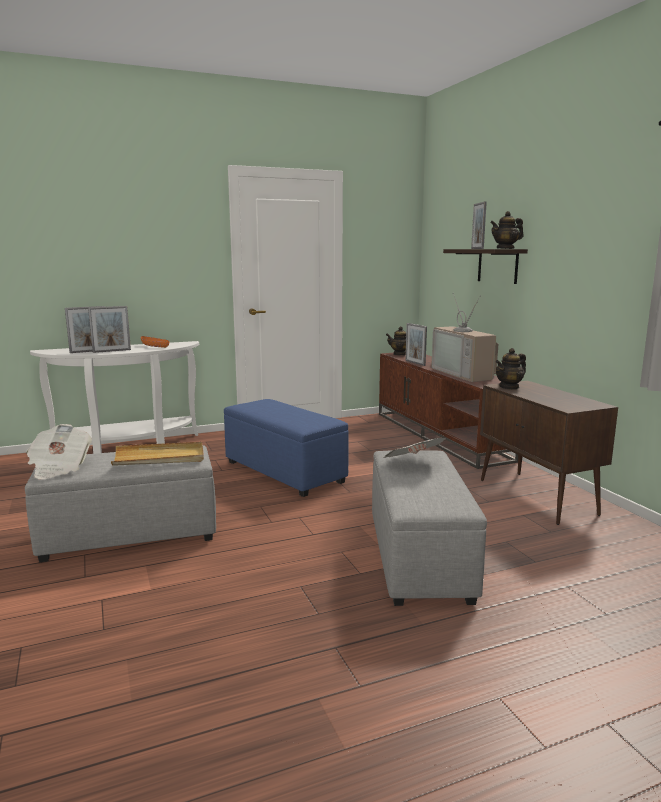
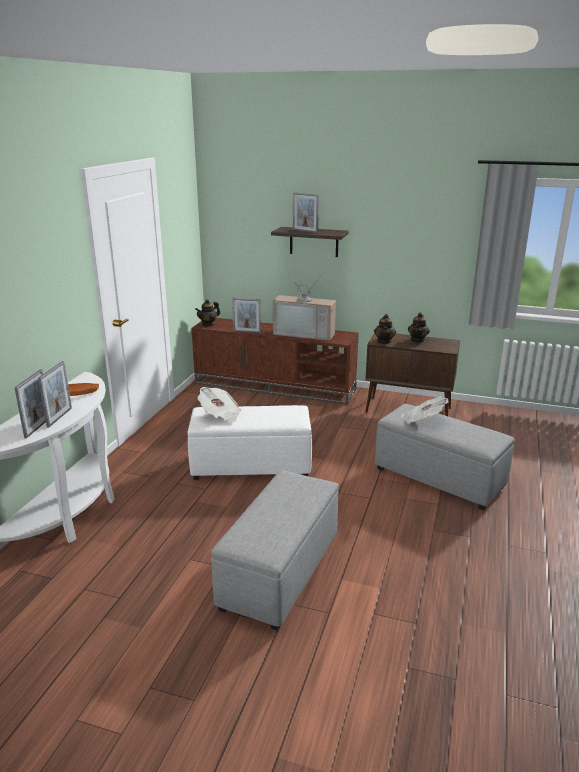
camera: 50 degrees left, 10 degrees up
newspaper [26,424,92,480] -> newspaper moved to [197,387,241,423]
beige tray [111,442,204,466] -> none
blue ottoman [224,399,349,497] -> white ottoman [188,405,312,480]
teapot [490,211,524,249] -> teapot moved to [408,313,430,343]

